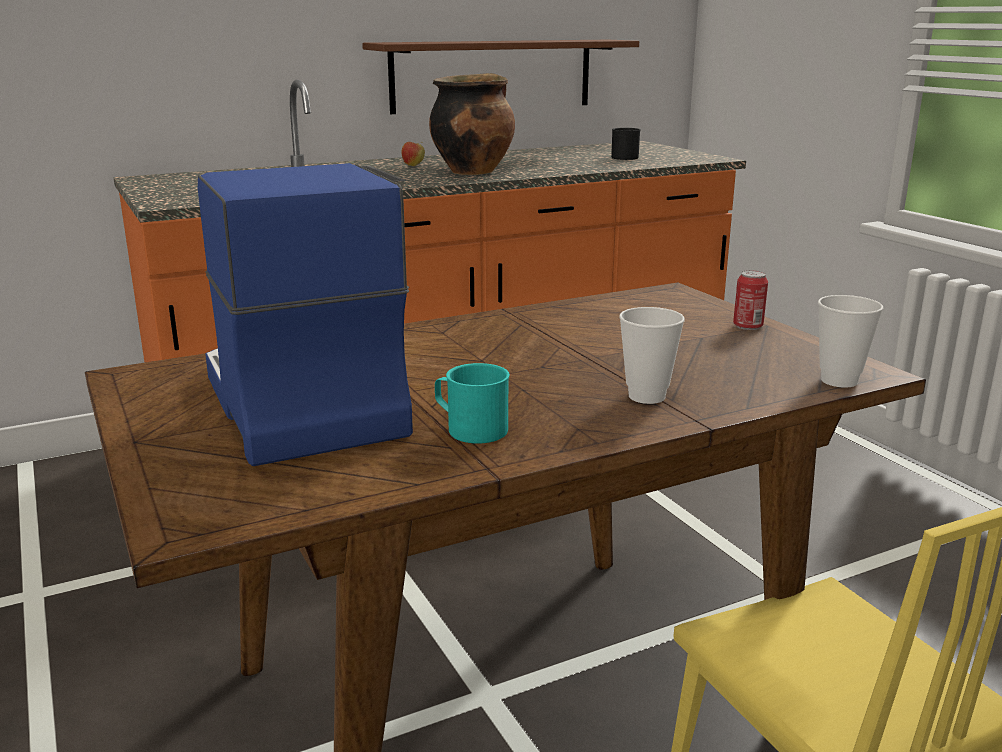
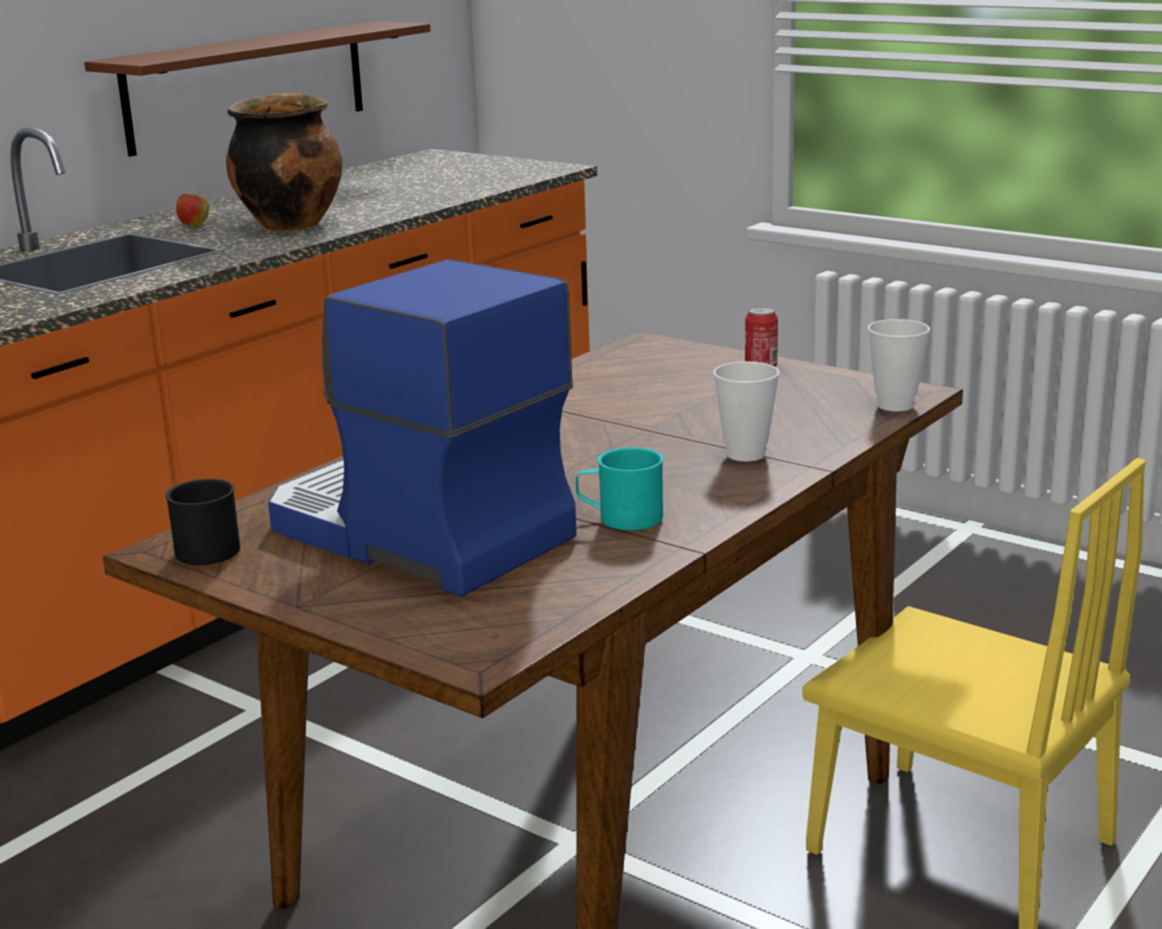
camera: 25 degrees left, 0 degrees up
black mug [611,128,641,160] -> black mug moved to [165,479,240,565]

